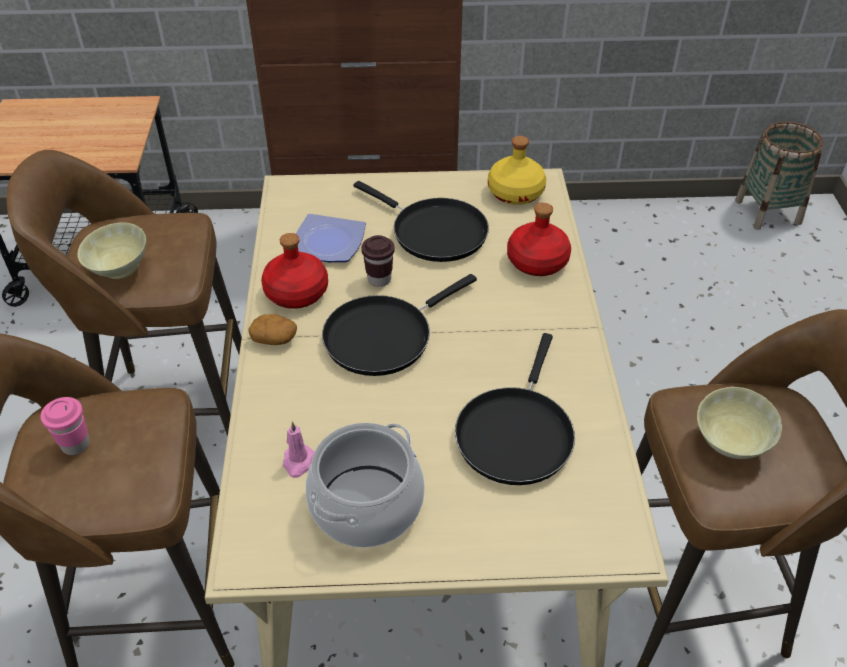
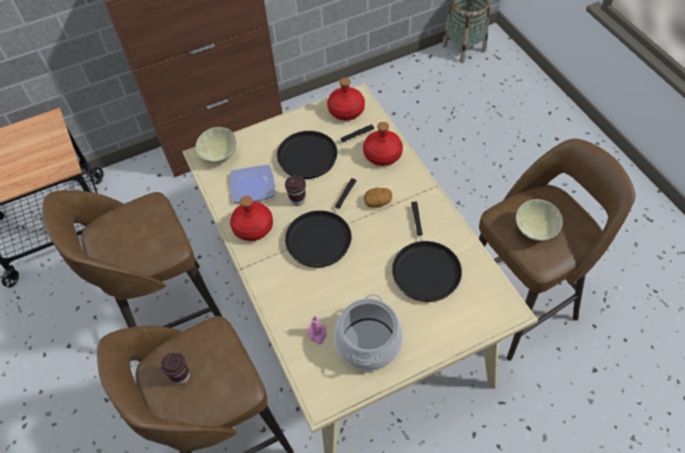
camera: 20 degrees left, 10 degrees up
pink cup [40,397,90,455] -> brown cup [161,352,190,384]
beige bowl [77,223,146,279] -> beige bowl moved to [196,127,236,163]
potato [248,314,297,345] -> potato moved to [364,188,392,208]
black frying pan [354,181,489,262] -> black frying pan turned 135 degrees clockwise [277,124,374,179]
yellow bottle [488,136,546,205] -> red bottle [327,78,365,121]

